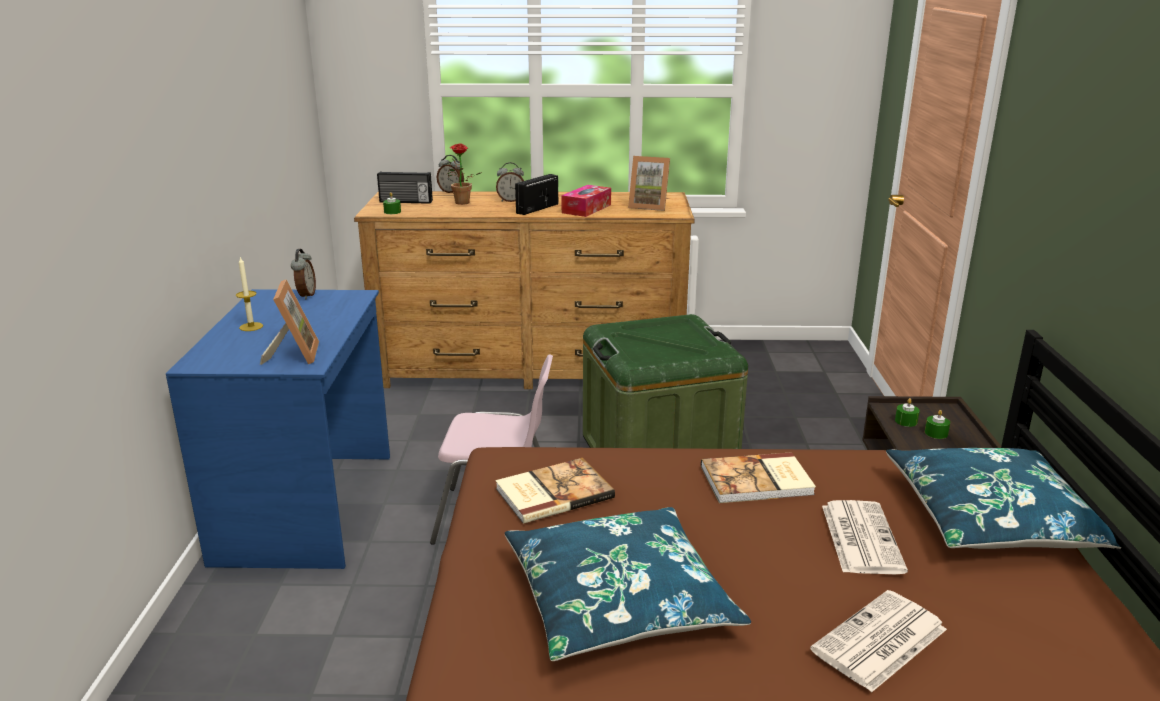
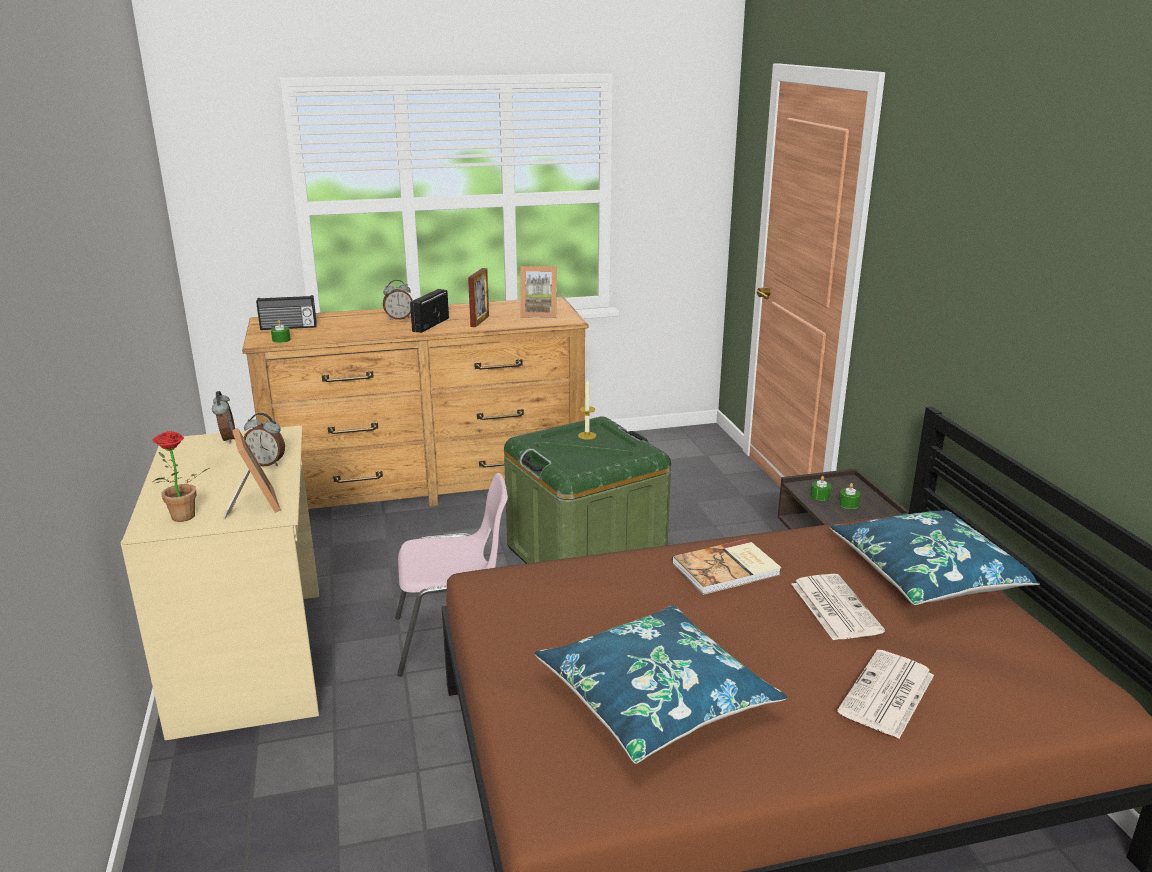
camera: 15 degrees left, 0 degrees up
blue desk [166,289,390,569] -> beige desk [121,426,319,740]
candle [236,257,263,331] -> candle moved to [578,379,596,440]
alarm clock [437,155,464,193] -> alarm clock moved to [244,413,285,466]
potted plant [447,143,482,205] -> potted plant moved to [152,431,209,522]
book [495,458,615,524] -> none
tissue box [562,185,611,217] -> picture frame [468,268,489,327]

